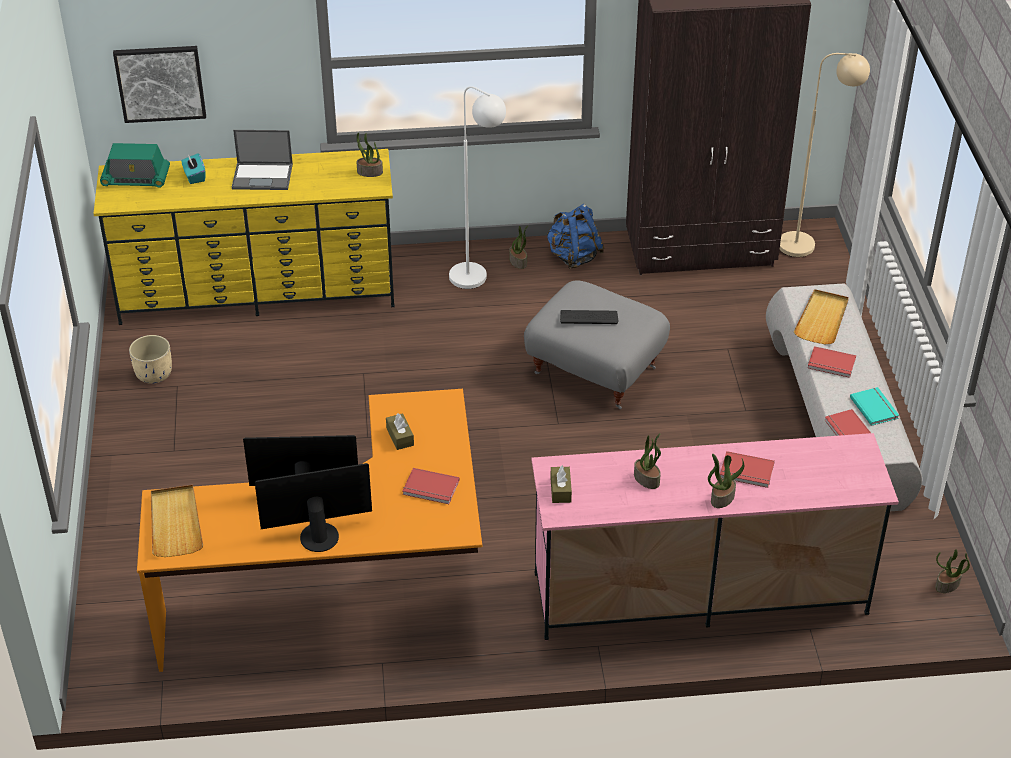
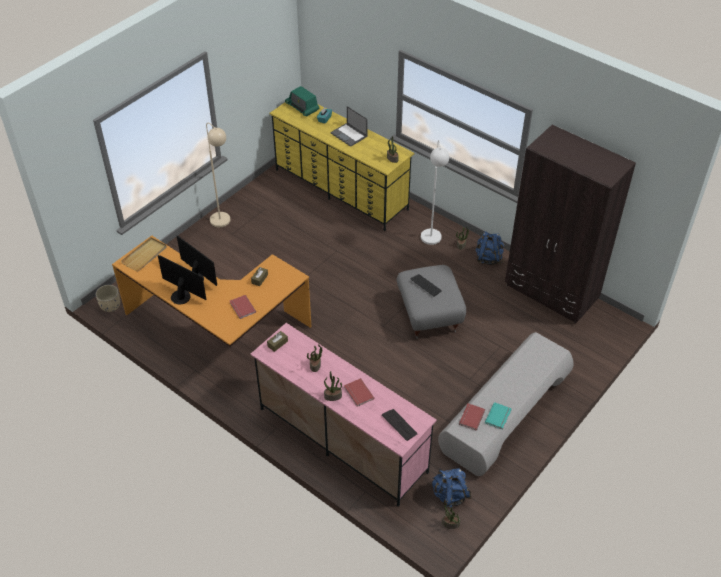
camera: 45 degrees right, 5 degrees up
picture [113,46,206,123] -> none
beige planter [129,335,172,384] -> beige planter moved to [95,285,120,312]
beige floor lamp [780,53,870,257] -> beige floor lamp moved to [206,123,231,228]
beige tray [794,289,849,344] -> none
red book [808,346,856,378] -> none
none -> keyboard [382,409,418,441]
none -> blue backpack [432,468,471,508]

